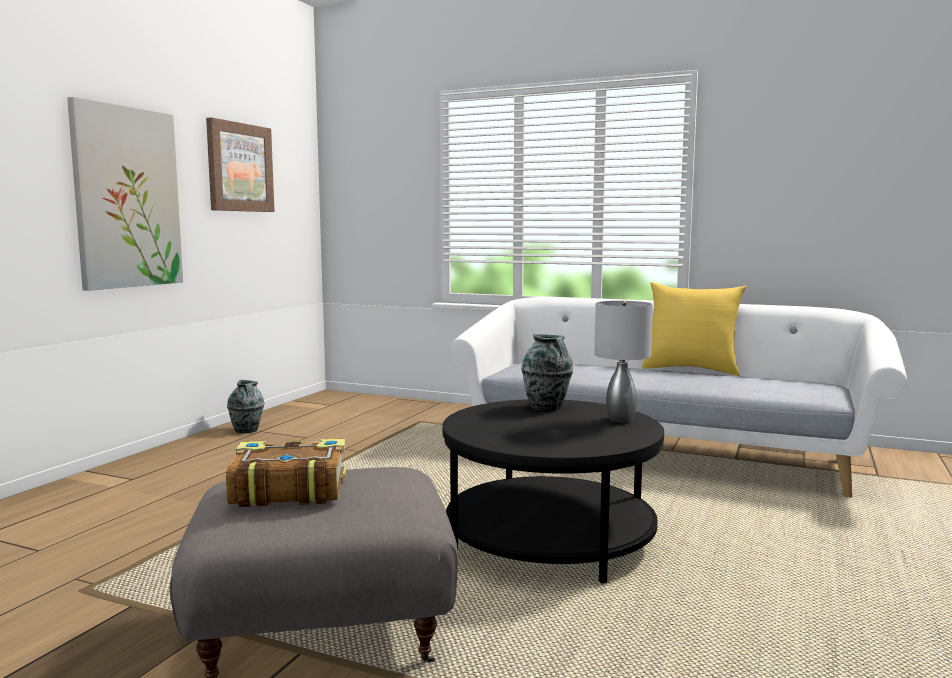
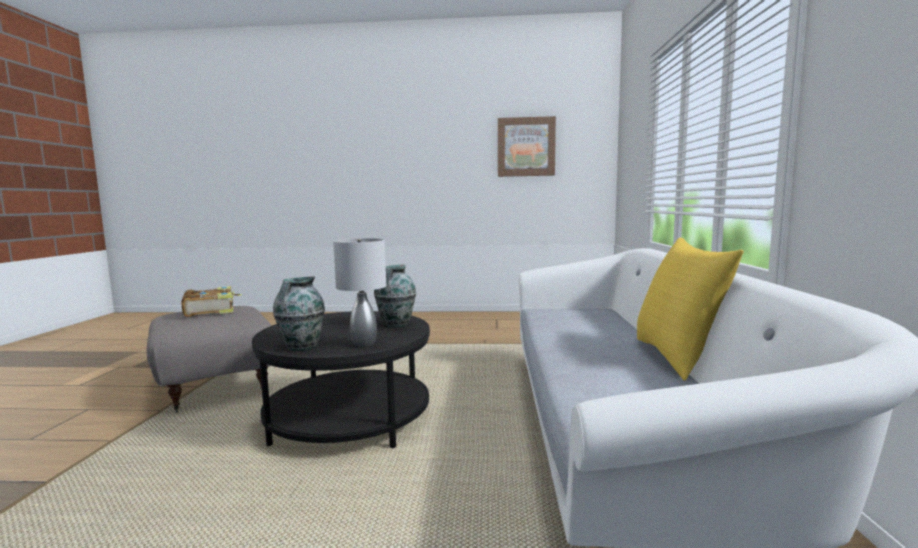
camera: 70 degrees right, 0 degrees up
picture [67,97,183,291] -> none
vase [227,380,264,433] -> vase moved to [273,276,325,351]

